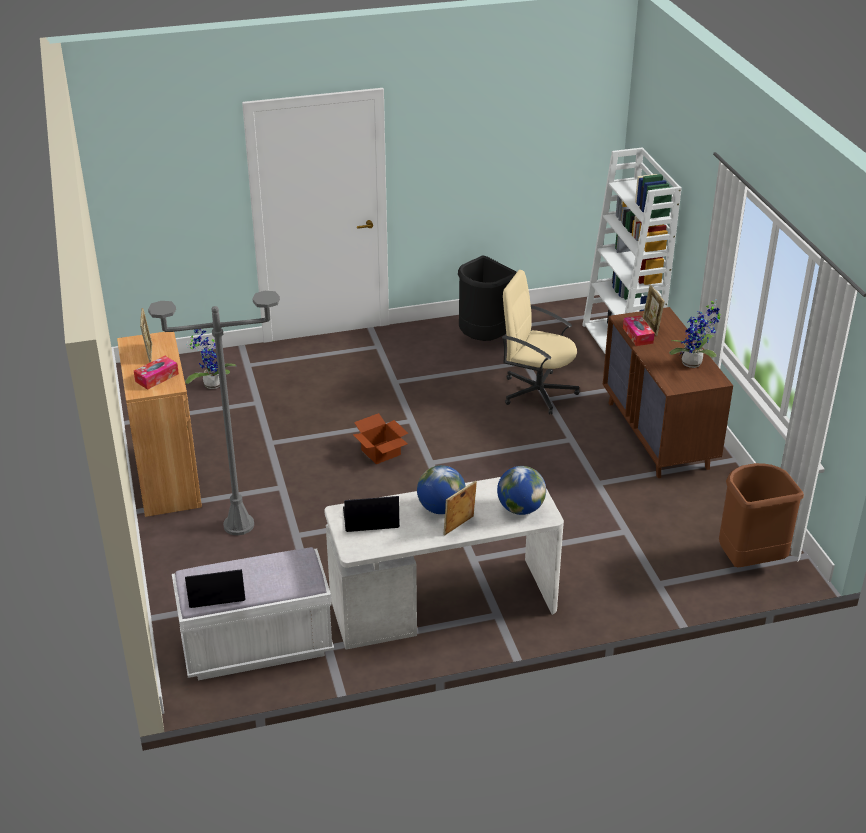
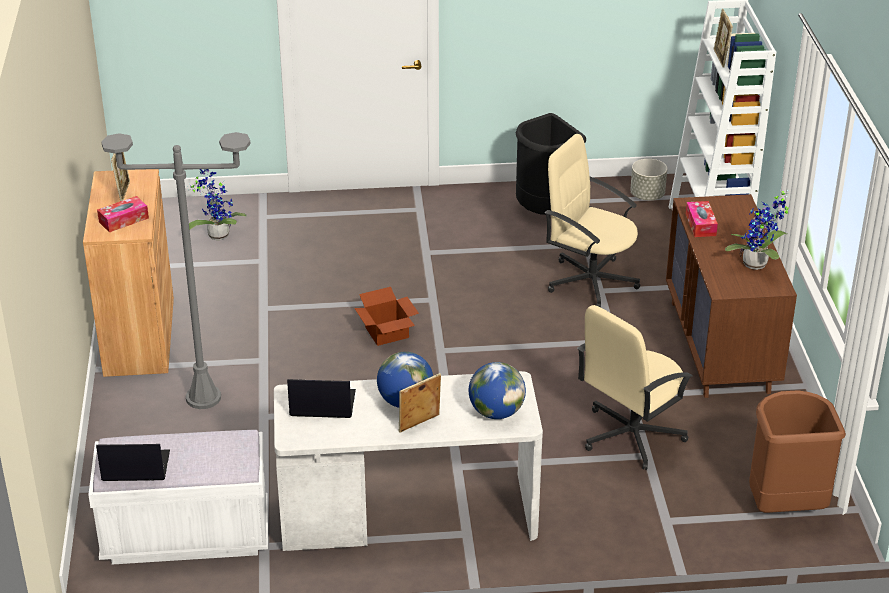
camera: 10 degrees right, 0 degrees up
picture frame [643,284,665,336] -> picture frame moved to [714,9,733,67]
none -> beige office chair [577,305,693,470]
none -> grey planter [630,159,667,200]

